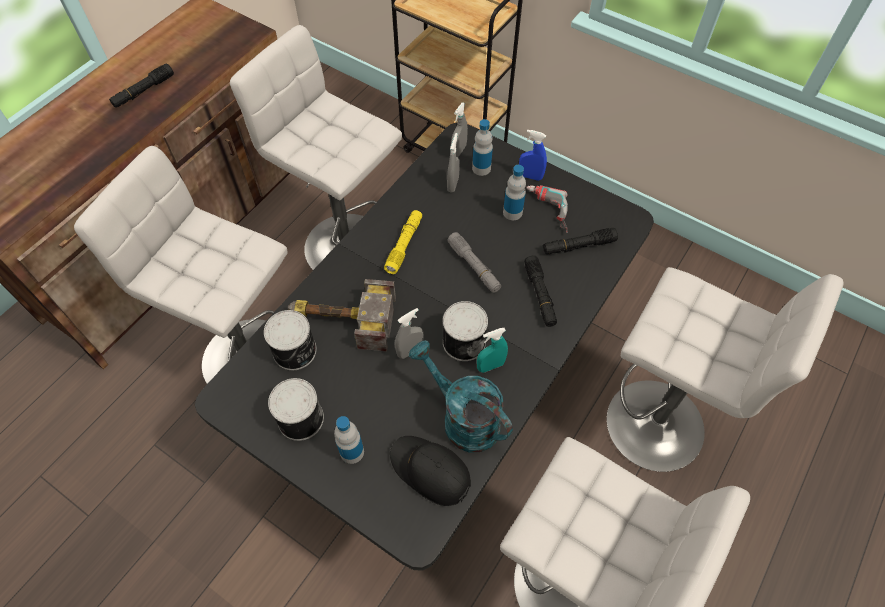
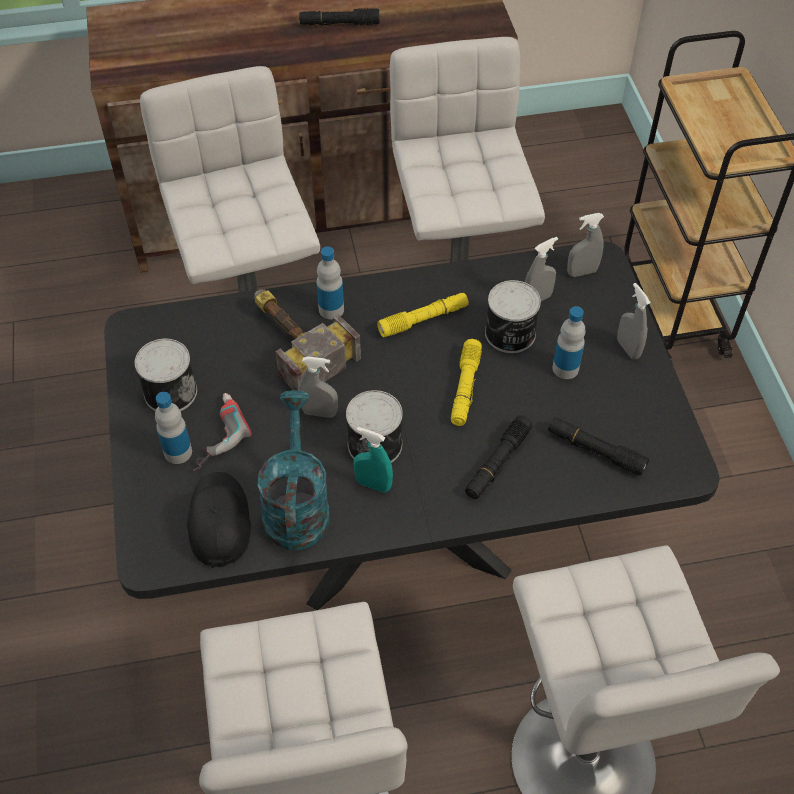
camera: 45 degrees right, 5 degrees down
can [264,310,317,370] -> can moved to [485,280,541,353]
grey flashlight [447,232,501,293] -> yellow flashlight [451,339,482,426]
bottle [472,119,493,176] -> bottle moved to [316,246,344,319]
blue spray bottle [519,129,547,181] -> grey spray bottle [617,283,650,359]
power drill [526,185,568,233] -> power drill moved to [193,393,252,471]

